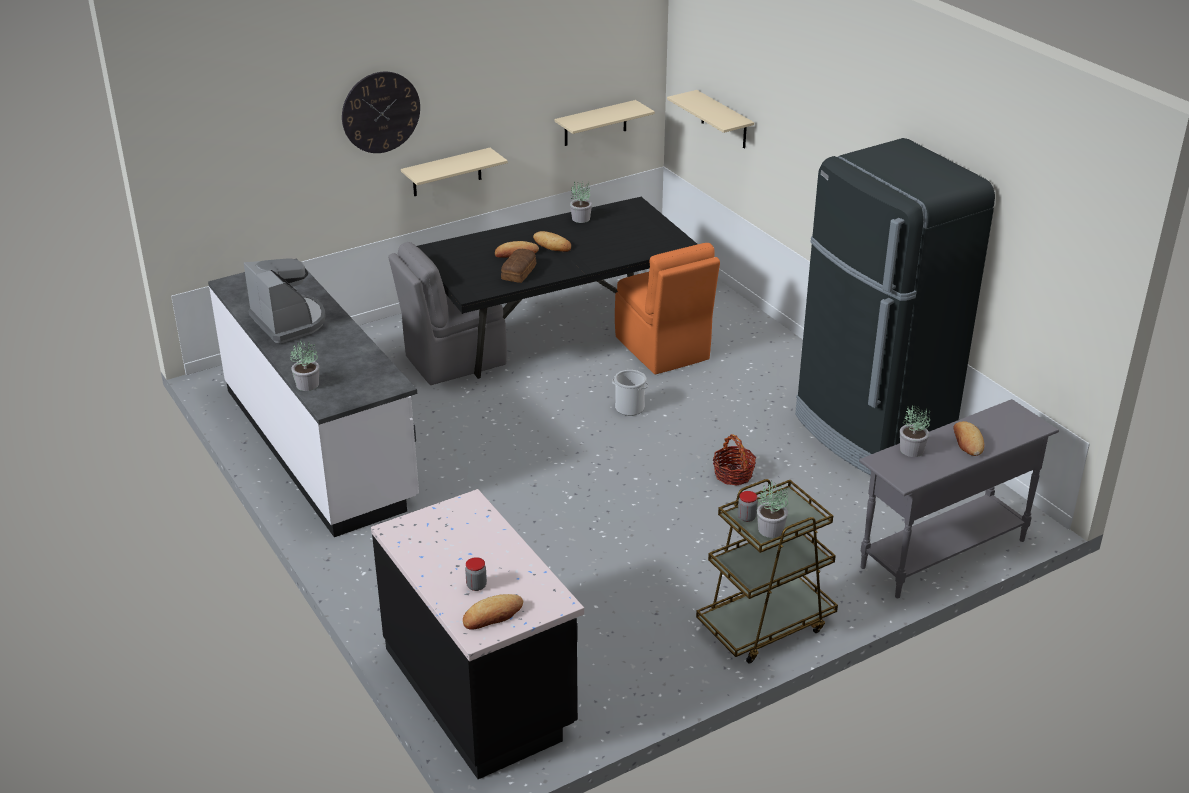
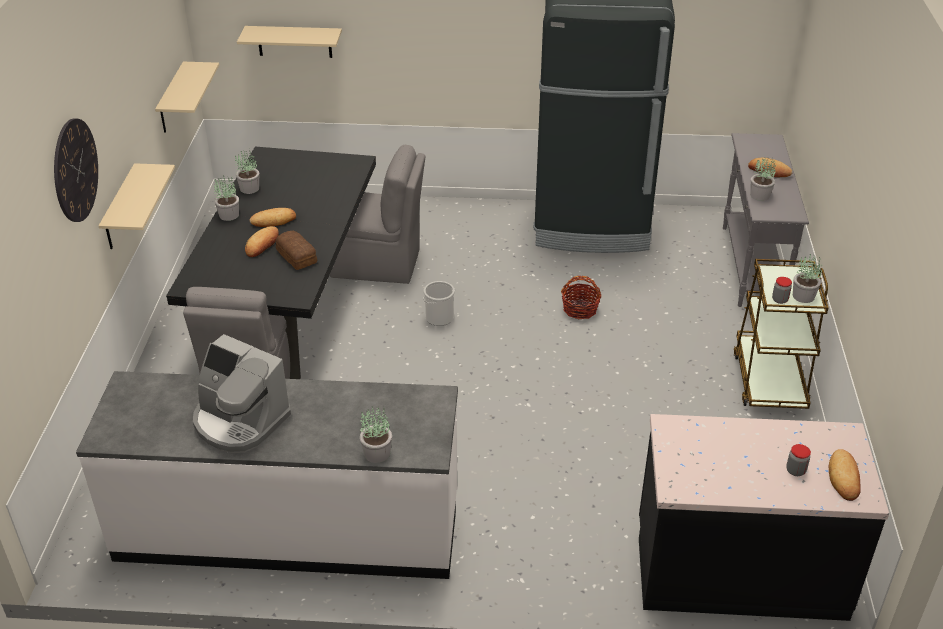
camera: 55 degrees left, 5 degrees up
coffee machine [244,258,326,343] -> coffee machine turned 150 degrees counterclockwise [193,334,291,453]
orange chair [615,243,720,374] -> grey chair [330,145,426,284]
none -> potted plant [214,177,239,221]

